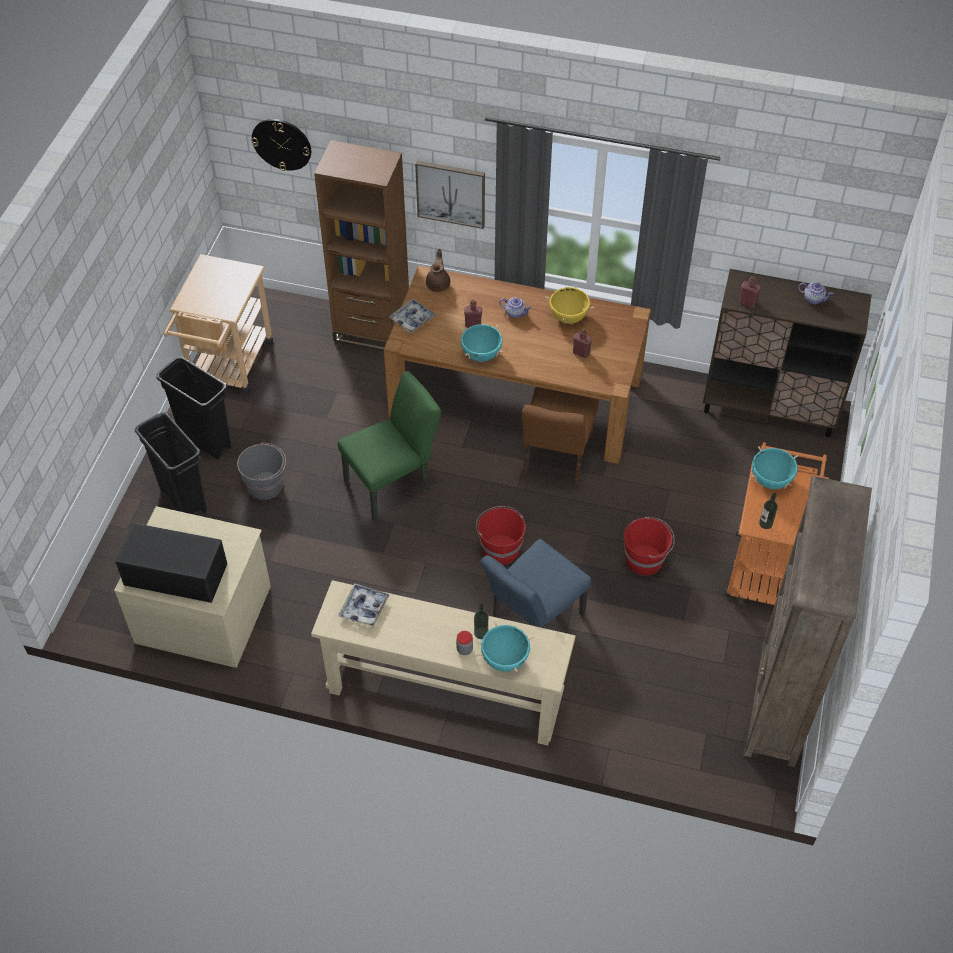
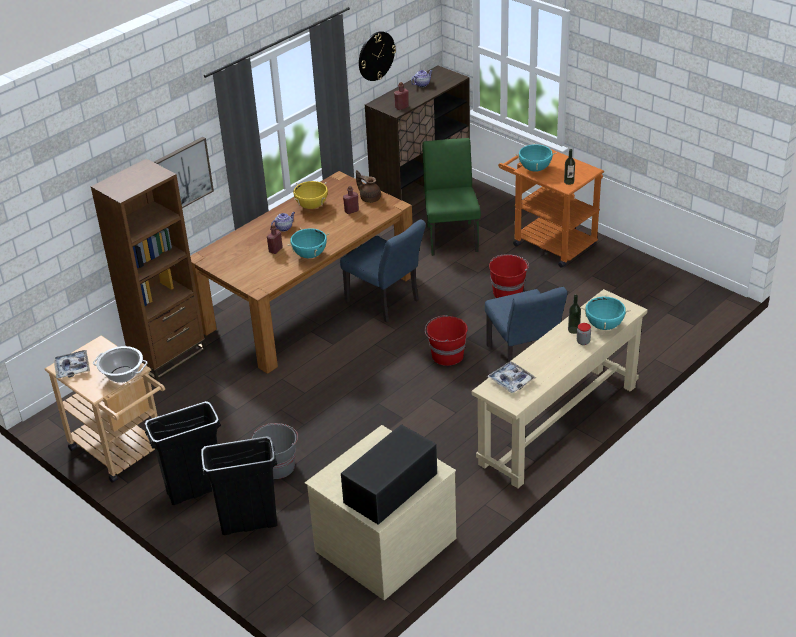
camera: 60 degrees left, 15 degrees down
wall clock [251,119,311,171] -> wall clock moved to [359,31,396,81]
green chair [338,371,441,521] -> green chair moved to [422,138,481,256]
tray [389,299,436,333] -> tray moved to [53,350,90,379]
brown teapot [426,249,450,292] -> brown teapot moved to [356,170,381,203]
brown chair [522,387,599,486] -> blue chair [340,219,426,322]
brown bookcase [744,476,872,768] -> none
none -> cooking pot [93,346,147,383]

